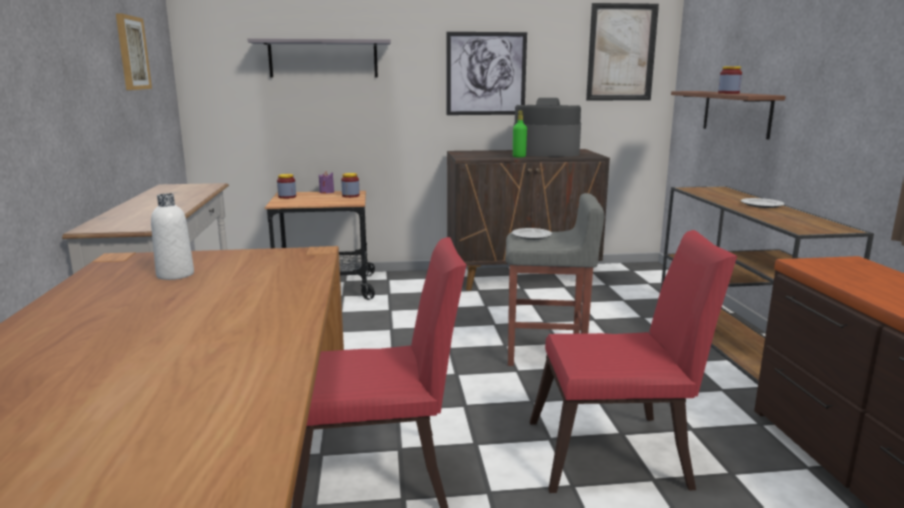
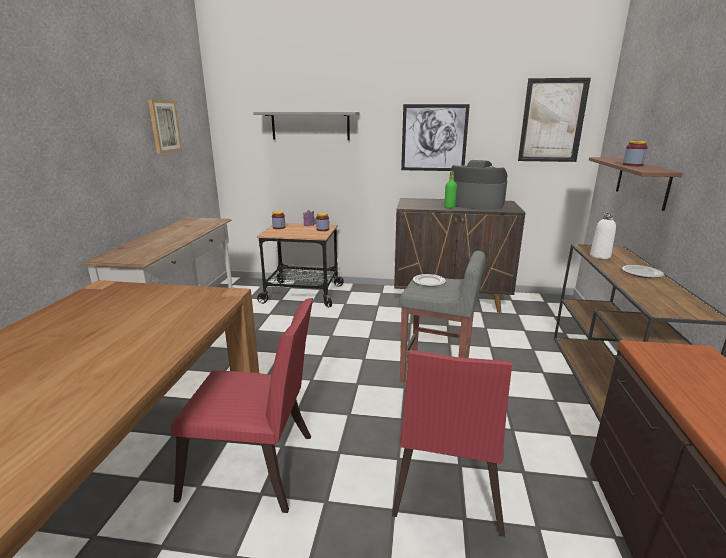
camera: 15 degrees right, 5 degrees up
white bottle [151,193,194,280] -> white bottle moved to [590,213,616,259]
red chair [530,230,737,493] -> red chair turned 90 degrees clockwise [392,350,512,537]

